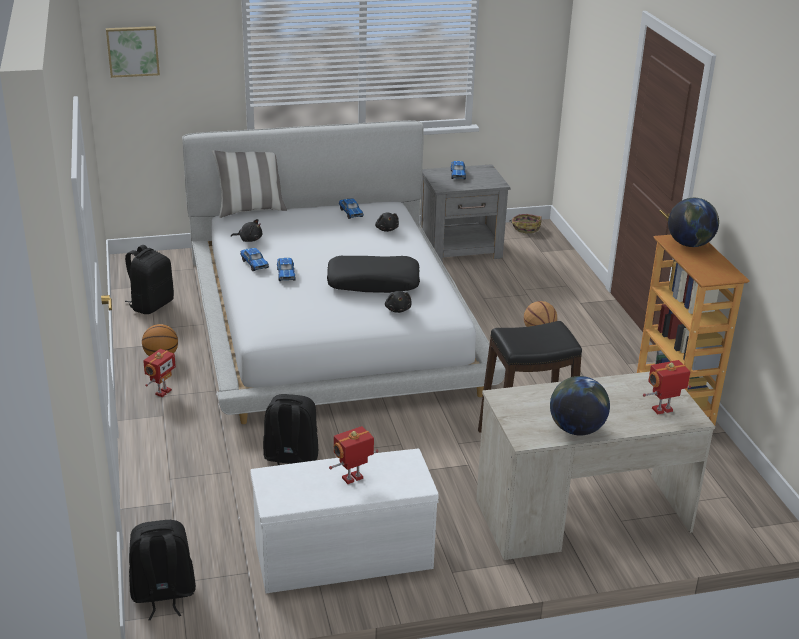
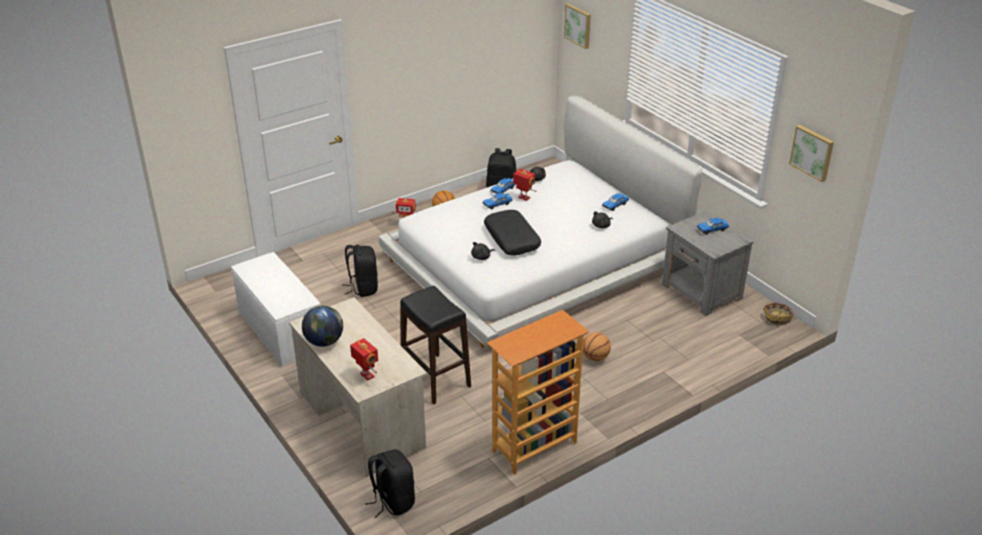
camera: 70 degrees right, 5 degrees up
black backpack [129,520,196,620] -> black backpack moved to [365,449,415,518]
pillow [212,150,287,218] -> none
toy robot [329,426,378,484] -> toy robot moved to [511,169,537,201]
globe [668,198,719,247] -> none
none -> picture [789,125,834,182]

